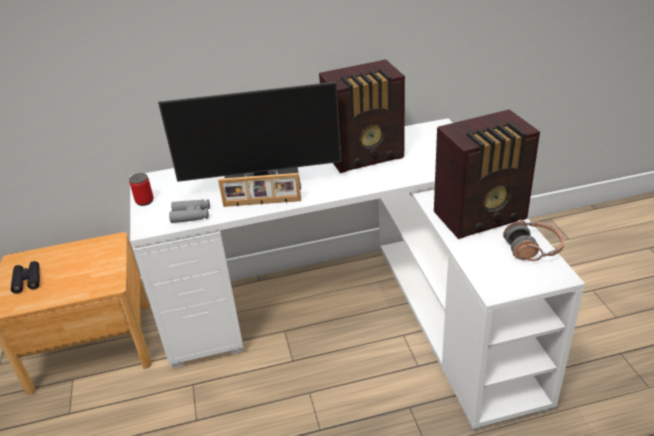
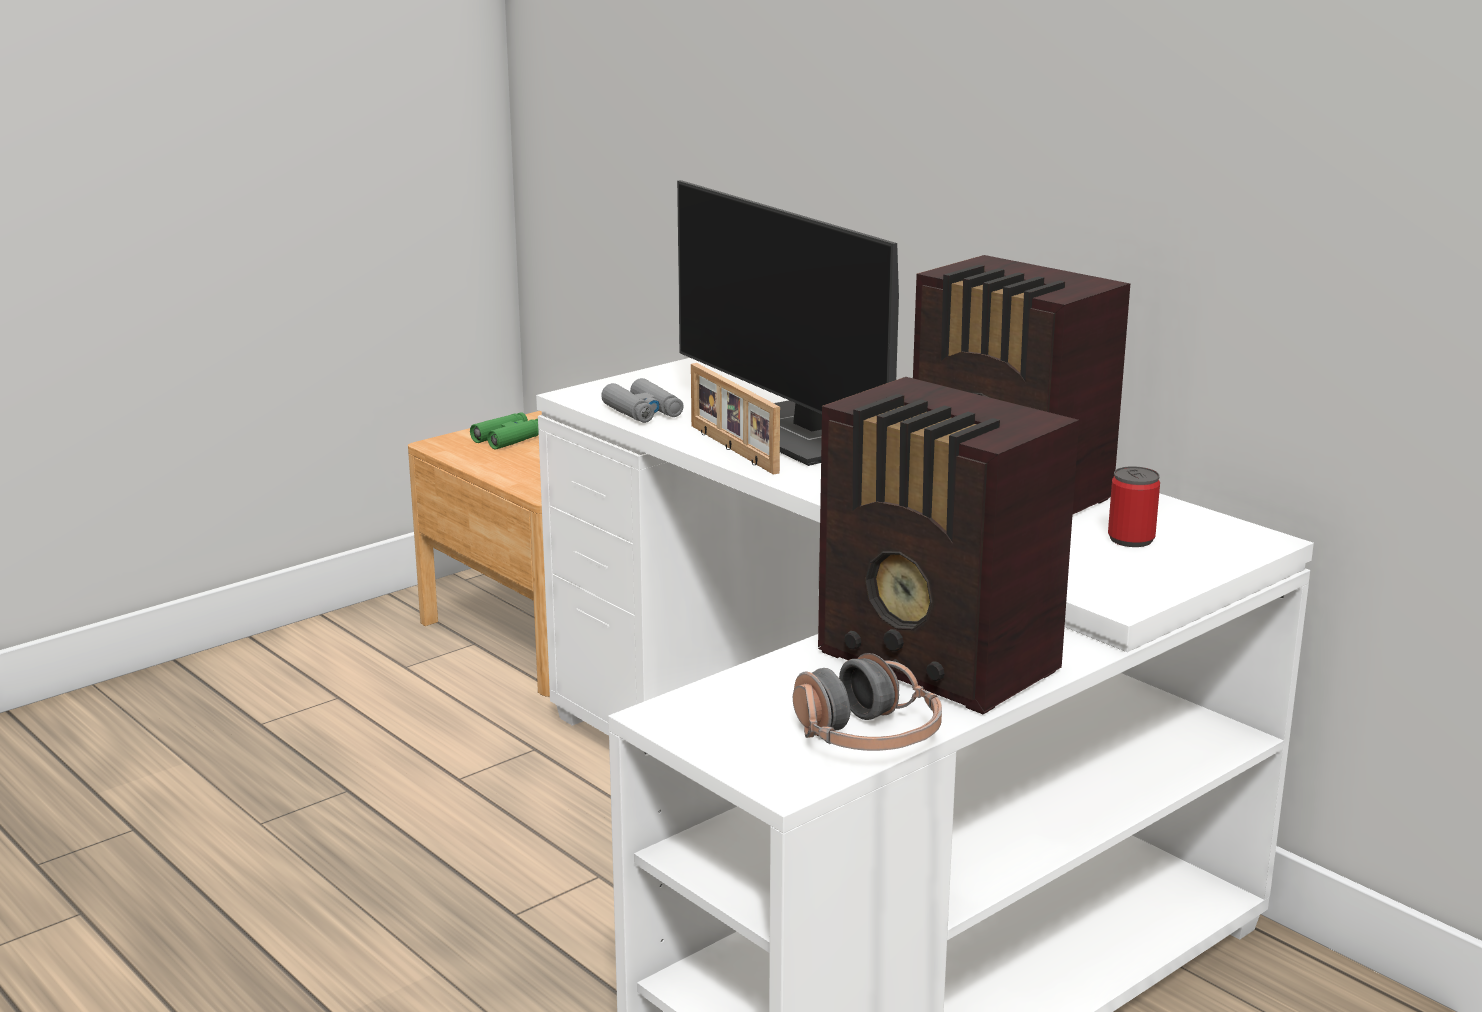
camera: 60 degrees right, 15 degrees down
black binoculars [11,261,40,294] -> green binoculars [470,412,539,449]
can [129,173,154,206] -> can moved to [1108,466,1160,547]

